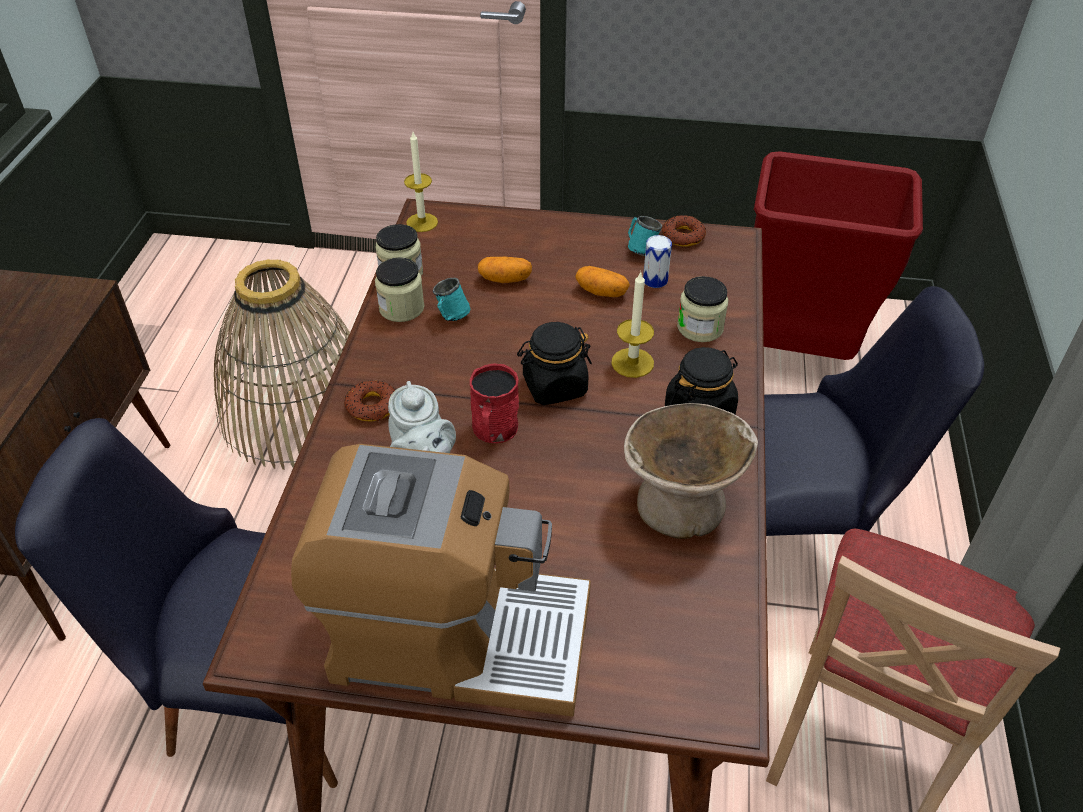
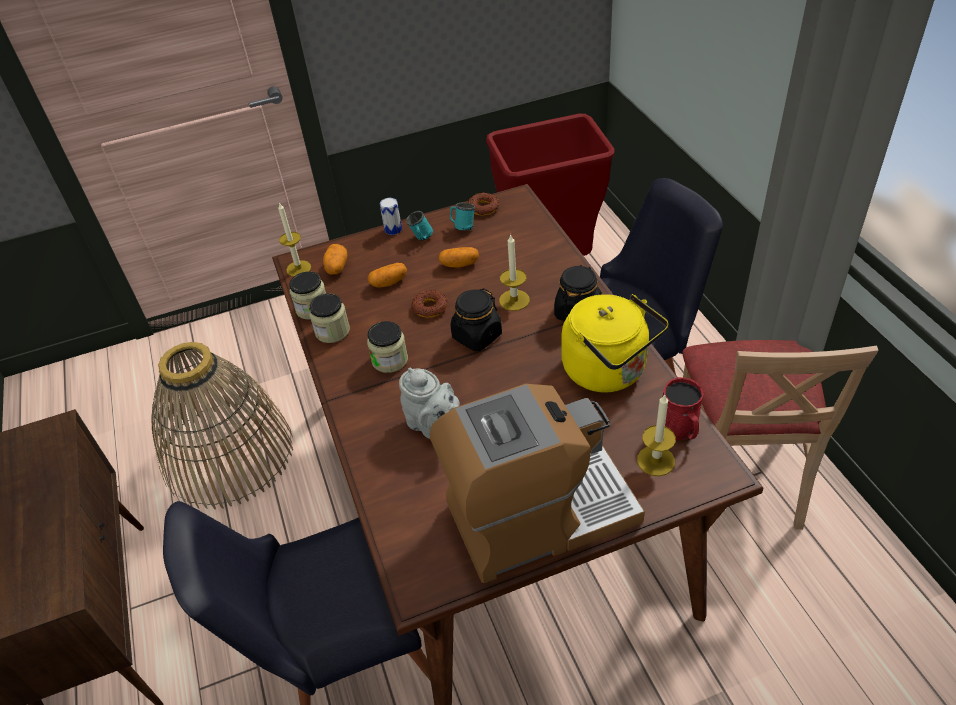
camera: 25 degrees left, 0 degrees up
donut [344,381,395,422] -> donut moved to [411,290,448,318]
turquoise mug [433,278,470,321] -> turquoise mug moved to [406,211,433,241]
red mug [470,363,519,443] -> red mug moved to [663,377,704,440]
beige bowl [624,403,758,539] -> yellow kettle [562,294,668,392]
can [643,235,672,288] -> can moved to [380,198,402,235]
jar [677,276,728,342] -> jar moved to [367,321,408,373]
none -> potato [323,244,347,275]
none -> candle [637,393,676,476]

